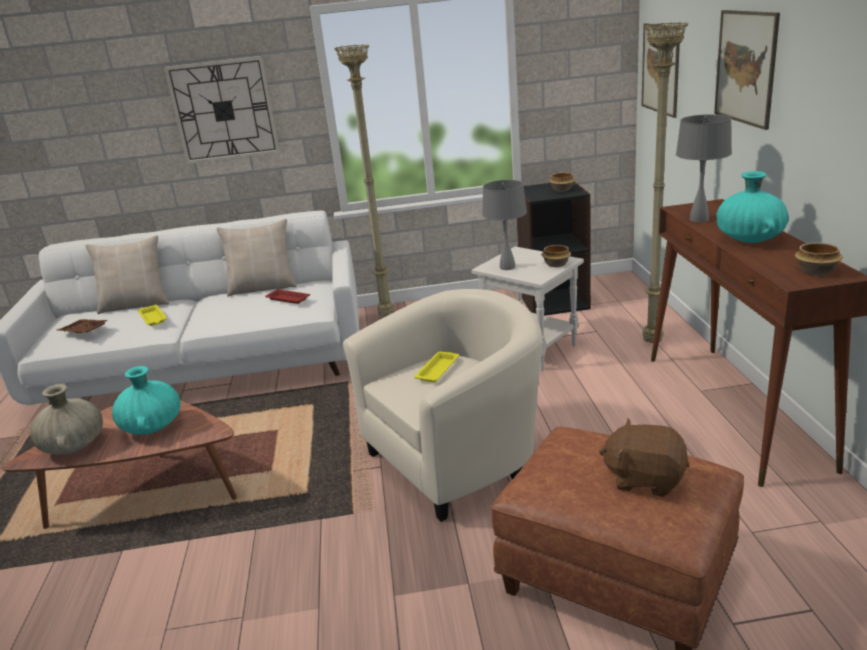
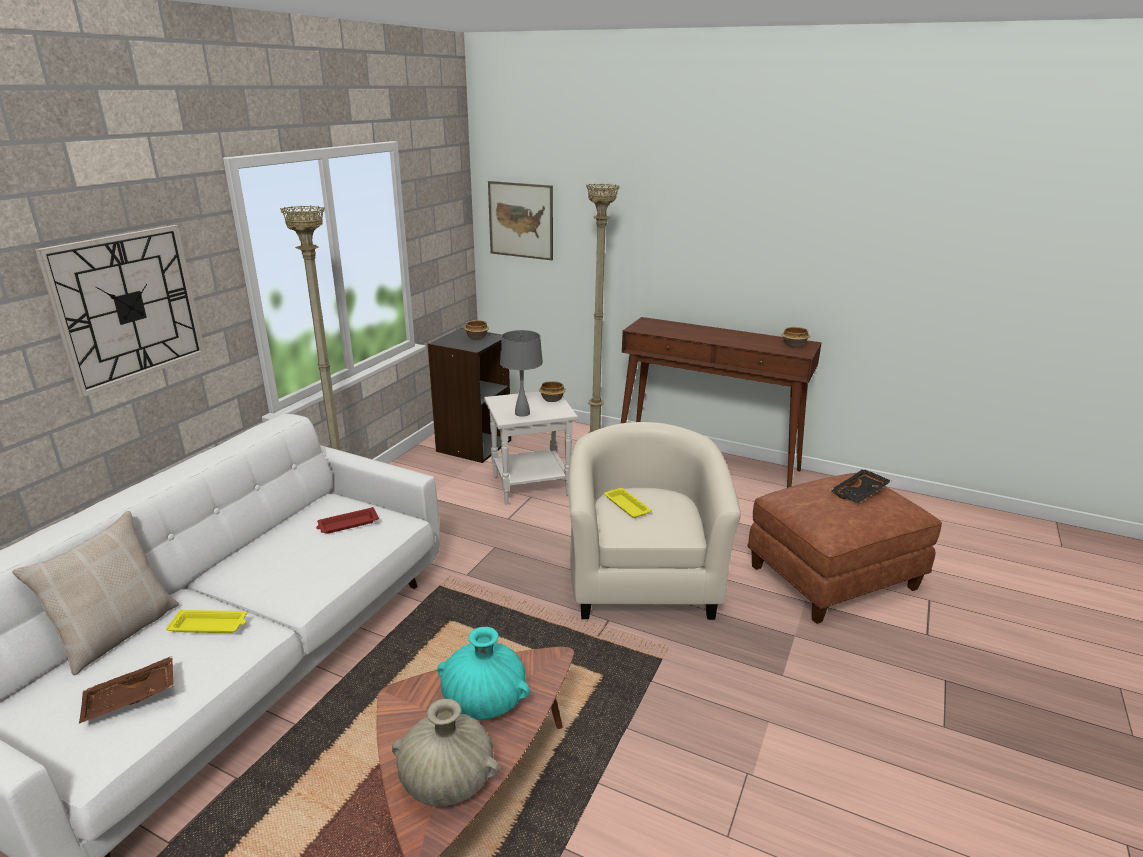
camera: 60 degrees left, 0 degrees up
beige pillow [217,219,297,297] -> none
brown plush toy [599,418,690,497] -> black tray [829,469,891,503]
grey table lamp [676,114,732,222] -> none
picture [714,10,780,130] -> none
turquoise vase [716,171,789,243] -> none

